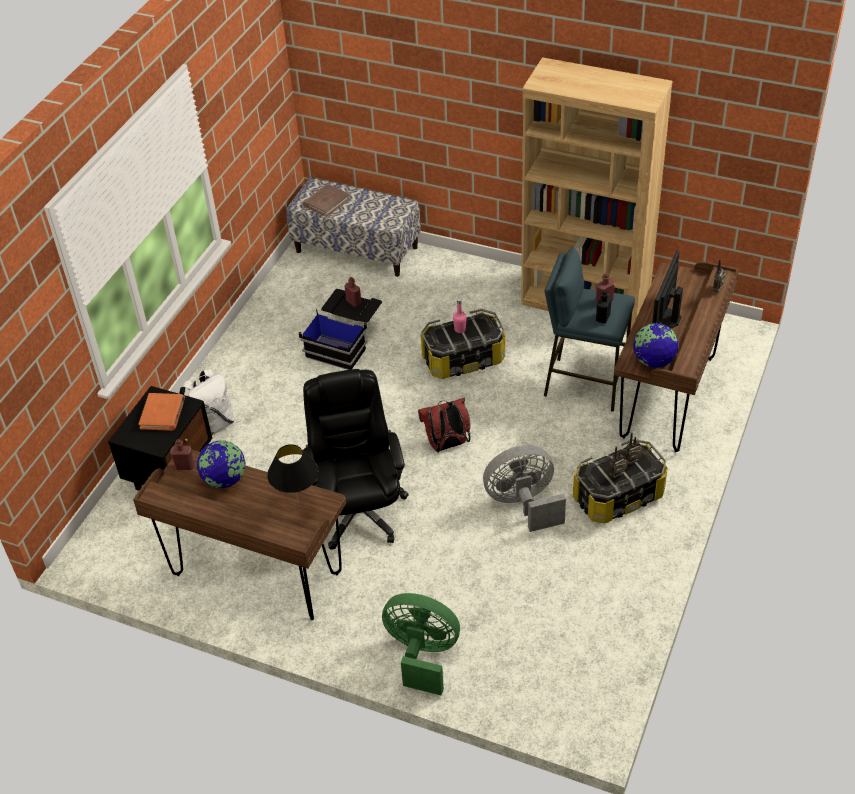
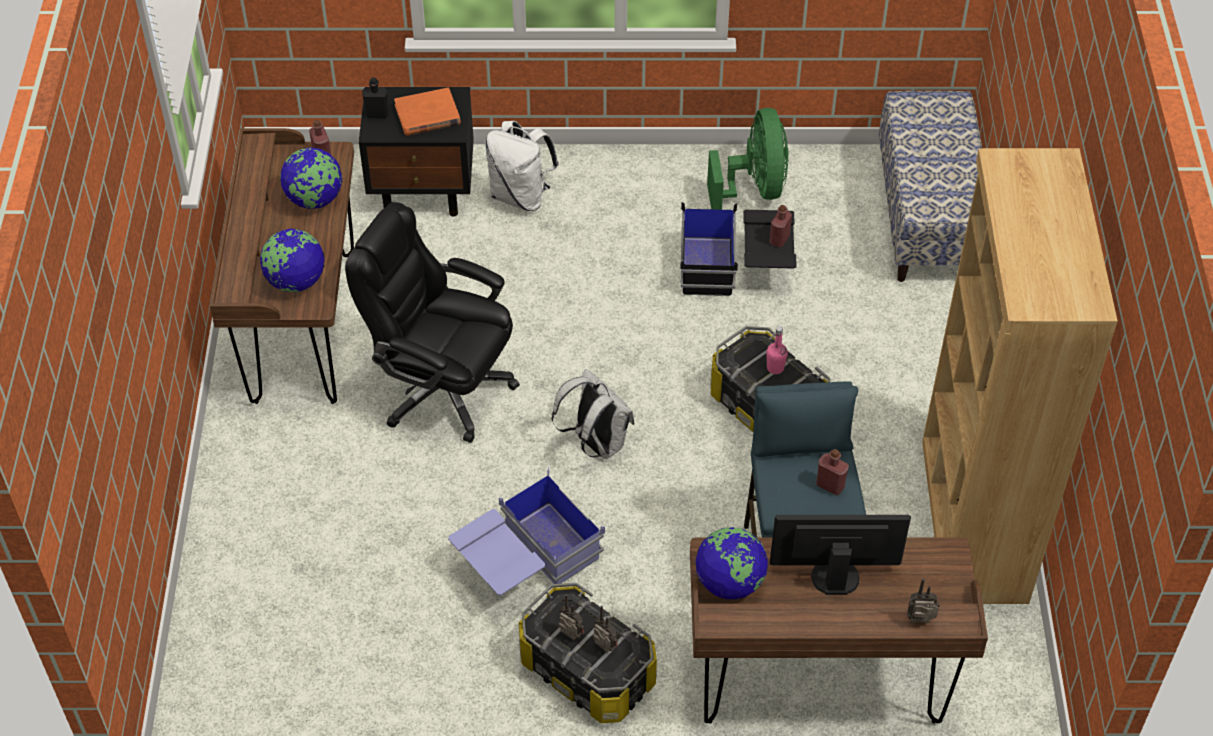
camera: 65 degrees right, 5 degrees up
black table lamp [267,444,319,506] -> globe [260,229,325,292]
brown book [303,184,350,217] -> none
black office chair [303,369,409,550] -> black office chair turned 120 degrees counterclockwise [345,202,520,443]
green fan [382,593,460,695] -> green fan moved to [707,108,789,210]
red backpack [418,397,471,453] -> white backpack [552,369,634,459]
grey fan [483,445,566,532] -> blue storage box [448,467,605,595]
black bottle [596,290,612,323] -> black bottle moved to [362,77,389,118]

